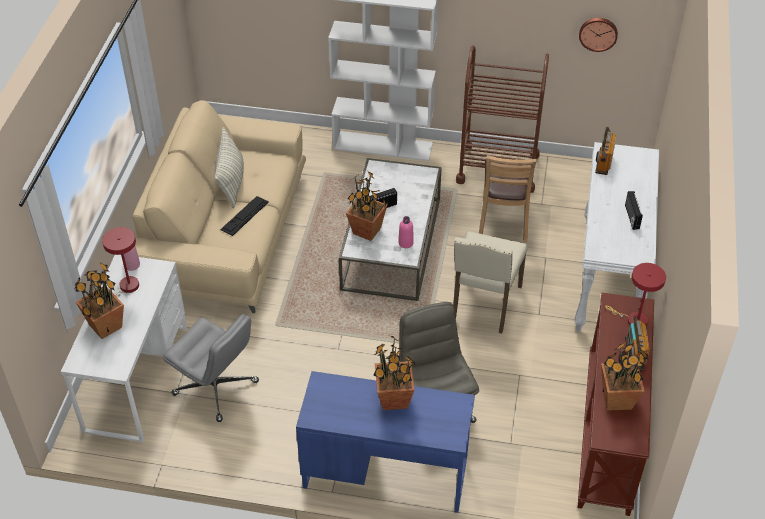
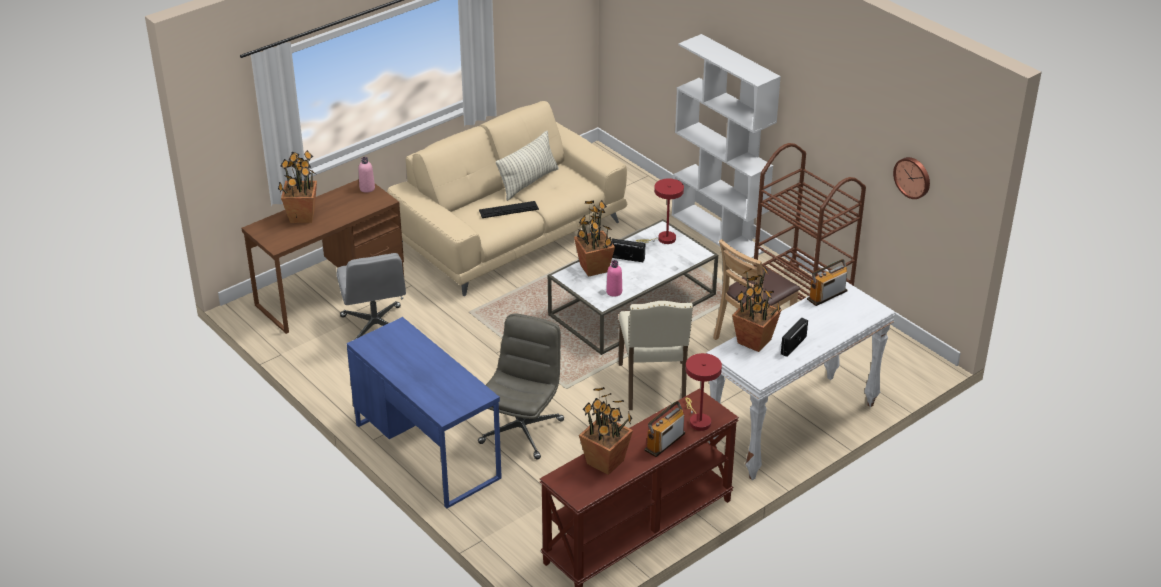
camera: 40 degrees right, 10 degrees down
white desk [61,255,187,442] -> brown desk [242,179,404,334]
red table lamp [102,227,139,297] -> red table lamp moved to [636,178,684,244]
potted plant [373,336,417,410] -> potted plant moved to [732,265,781,352]
beige chair [453,231,528,334] -> beige chair turned 60 degrees counterclockwise [619,301,693,410]

